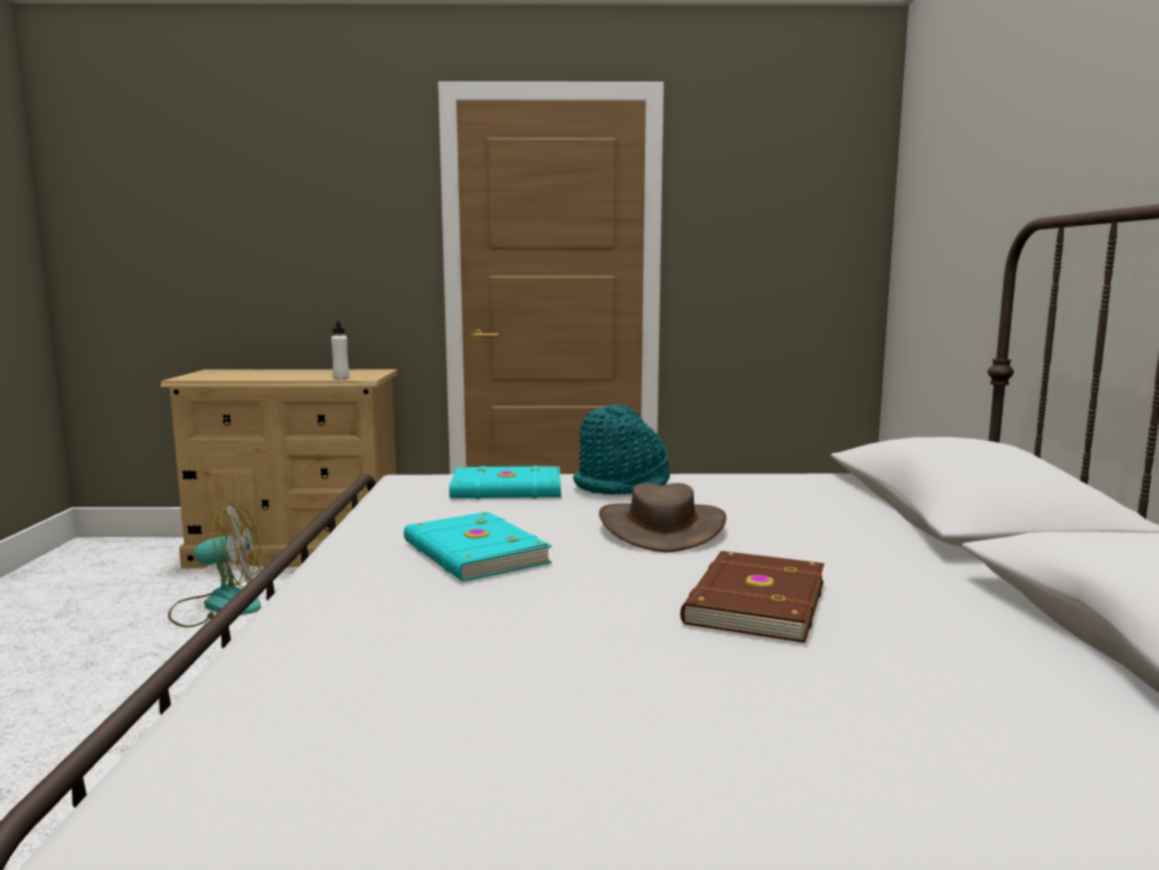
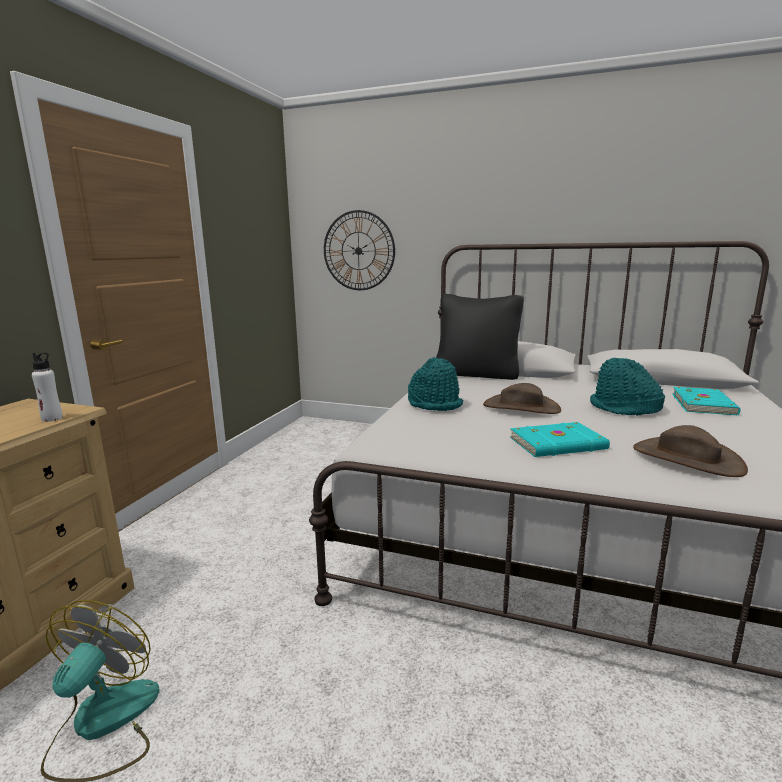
camera: 70 degrees left, 5 degrees up
turquoise book [449,466,561,499] -> turquoise book moved to [672,387,741,415]
brown book [680,551,825,643] -> turquoise hat [590,358,665,416]
none -> wall clock [324,210,395,290]
none -> black pillow [436,294,524,380]
none -> brown hat [633,425,748,477]

